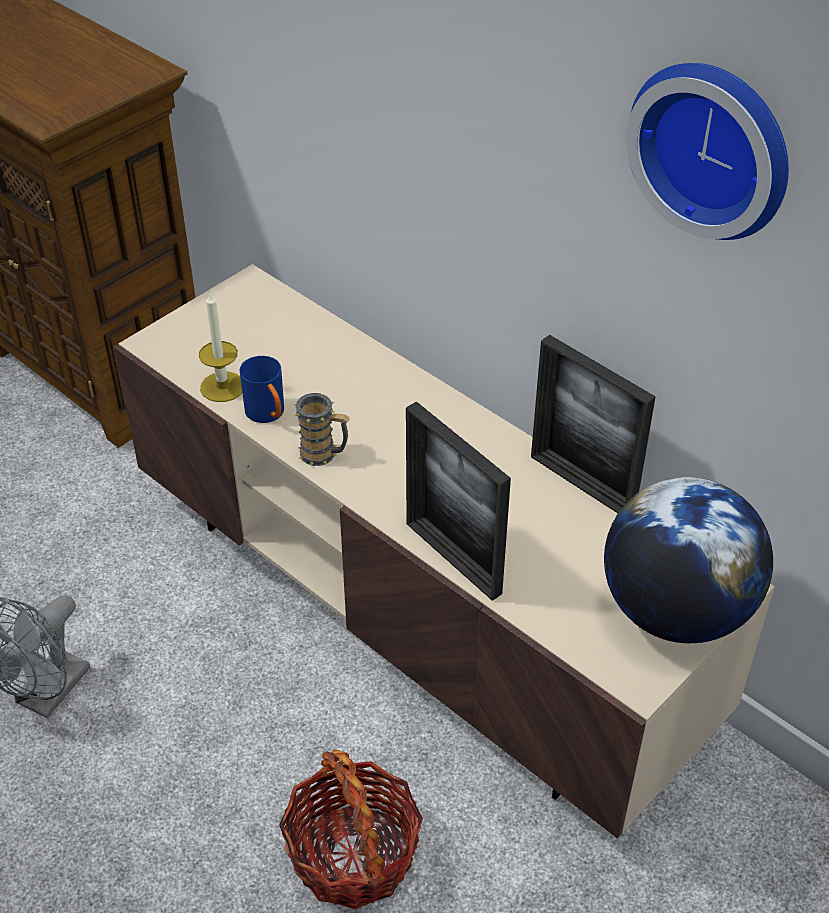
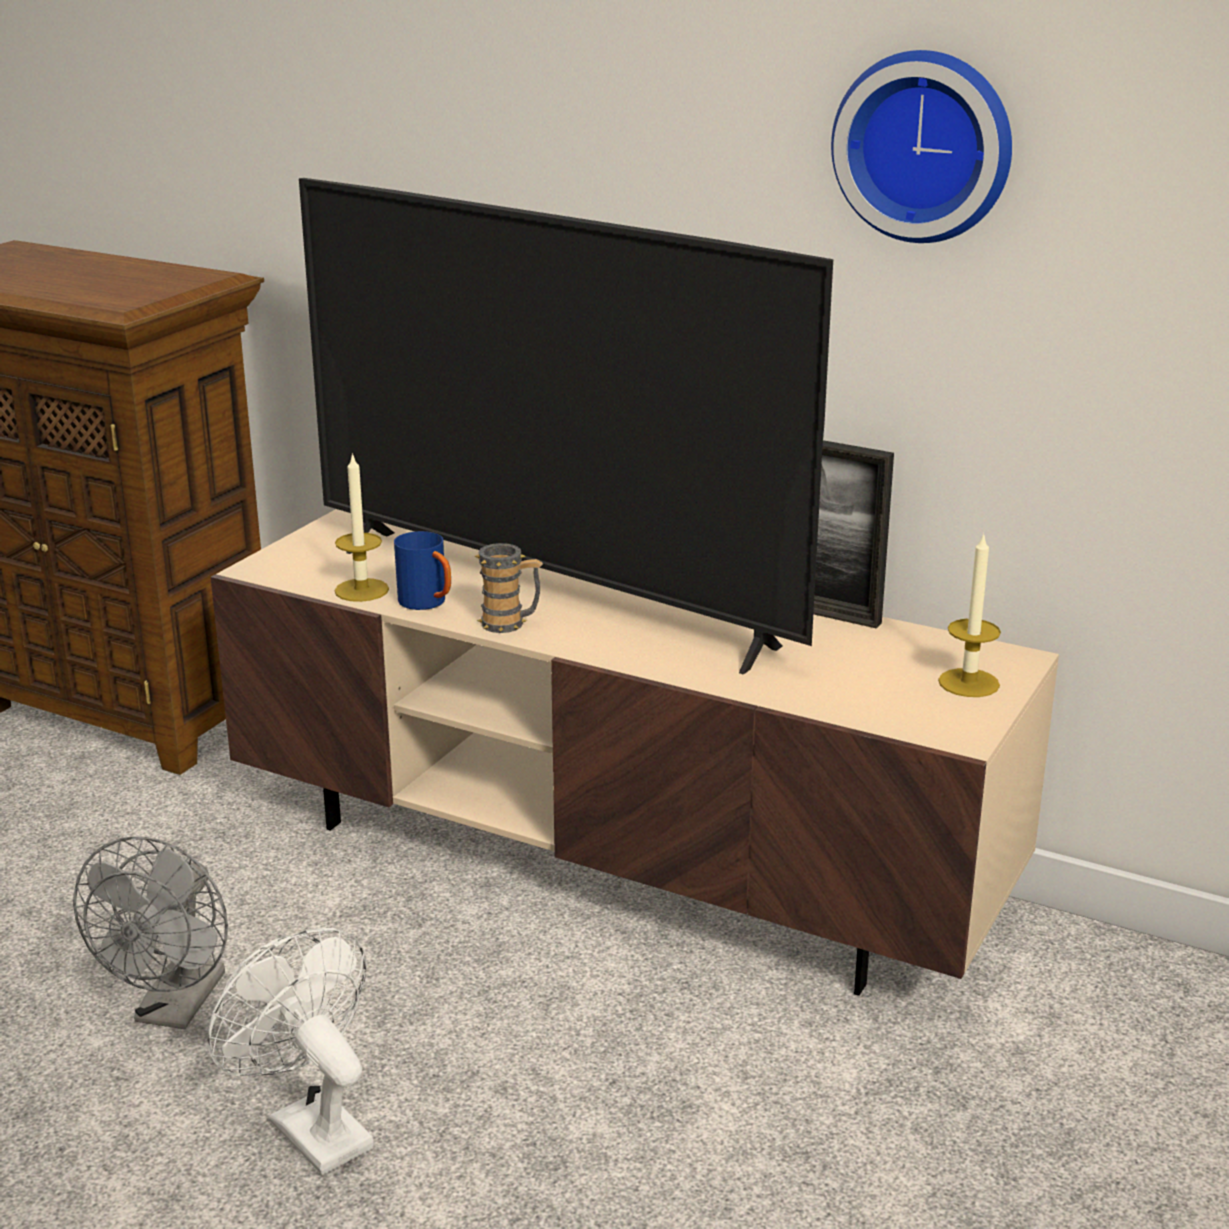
camera: 15 degrees left, 20 degrees down
basket [279,750,423,910] -> none
picture frame [406,401,511,601] -> none
globe [604,477,773,643] -> candle [938,532,1001,697]
none -> white fan [207,928,374,1175]
none -> television [299,178,833,675]

